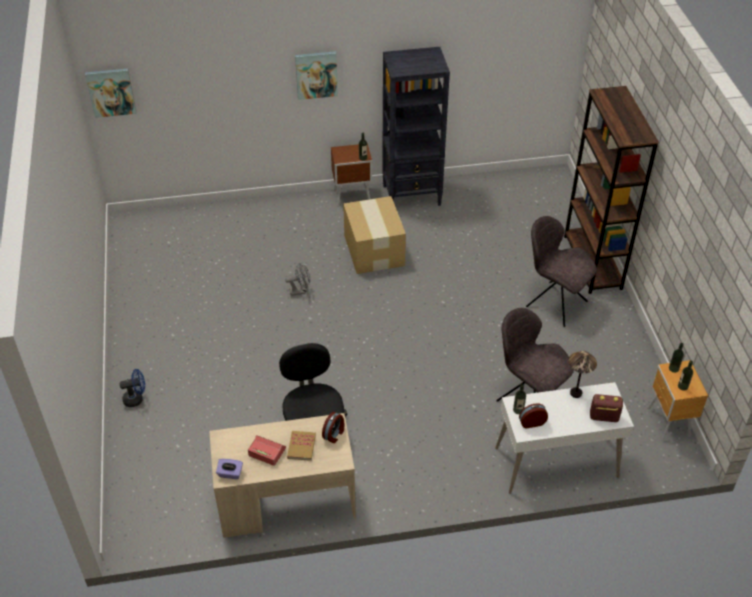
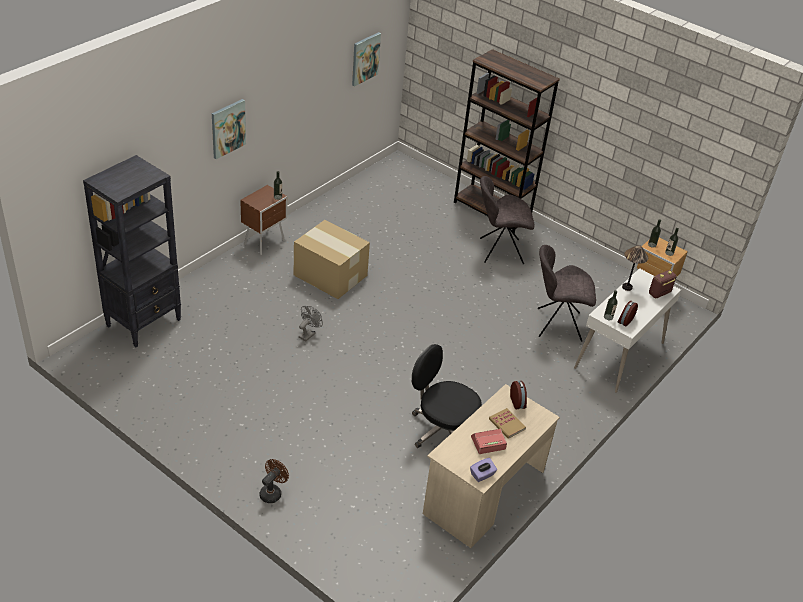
camera: 45 degrees left, 5 degrees down
picture [85,69,137,118] -> picture moved to [352,32,381,87]
blue fan [120,369,145,407] -> brown fan [259,459,289,503]
black bookcase [382,47,450,206] -> black bookcase moved to [83,155,181,348]

